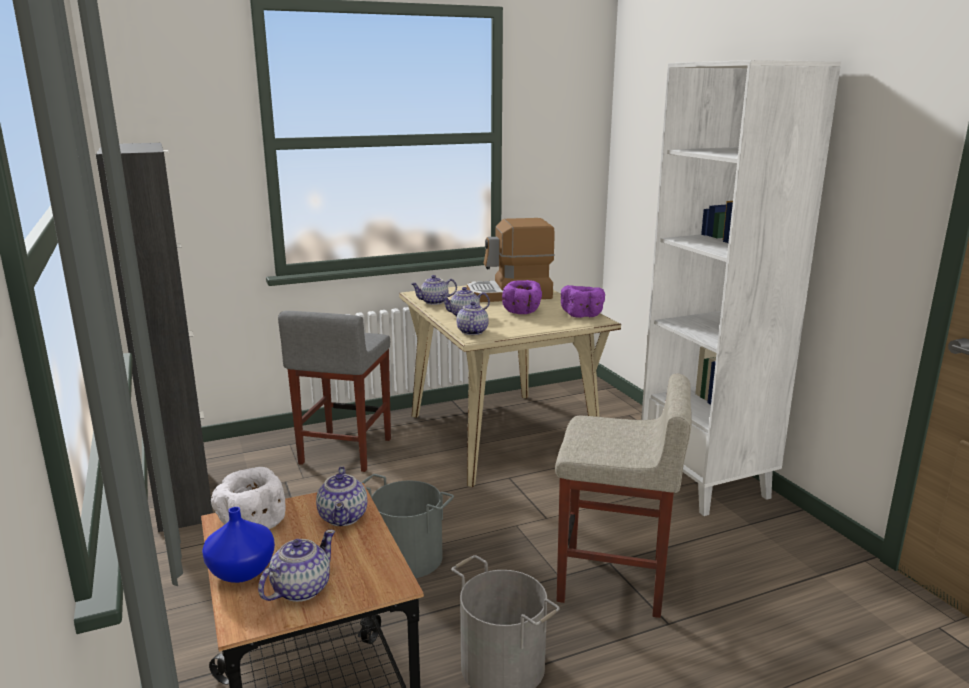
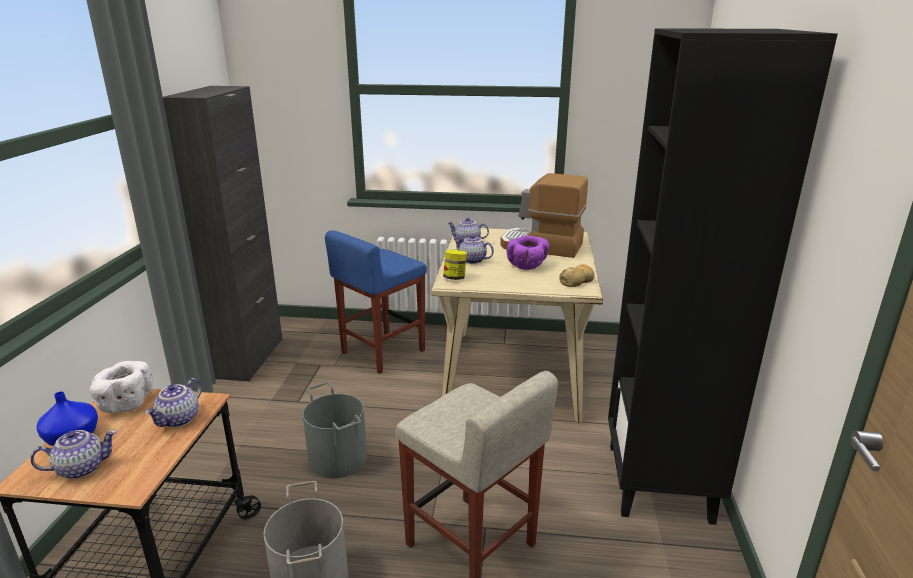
camera: 30 degrees right, 5 degrees up
grey stool [278,311,391,472] -> blue stool [325,230,427,374]
teapot [457,301,489,335] -> jar [443,250,467,280]
purple bowl [561,285,605,318] -> bread [559,264,595,287]
white bookcase [641,60,841,516] -> black bookcase [608,28,838,525]

